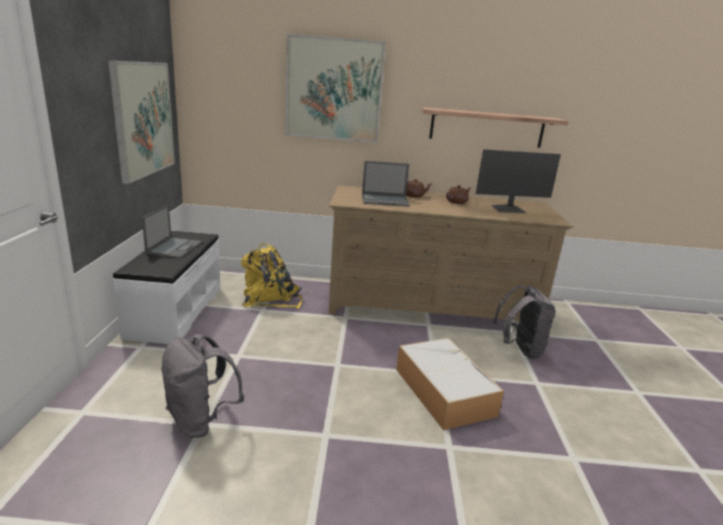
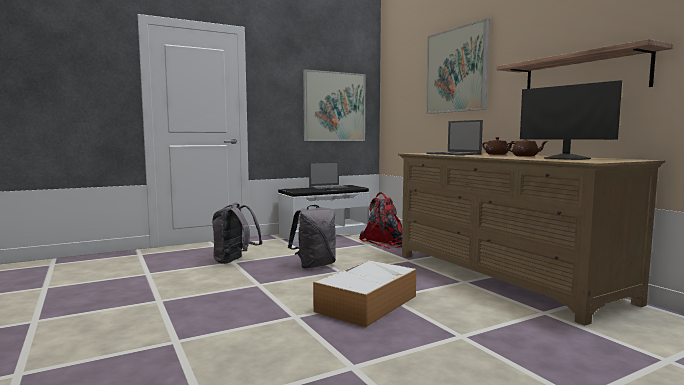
camera: 60 degrees right, 15 degrees down
yellow backpack [241,243,302,309] -> red backpack [359,192,402,249]
grey backpack [493,285,556,359] -> grey backpack moved to [288,205,336,269]

